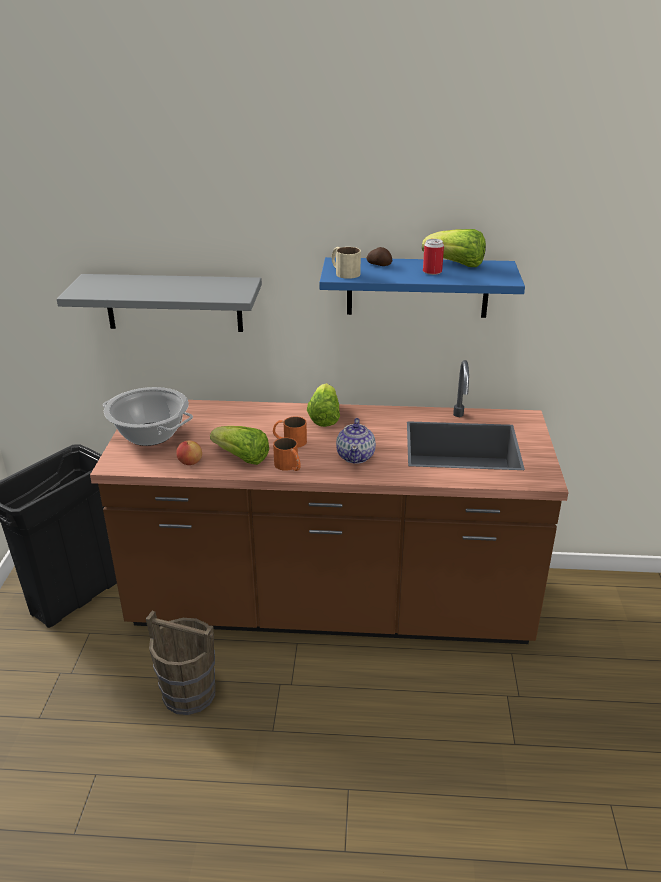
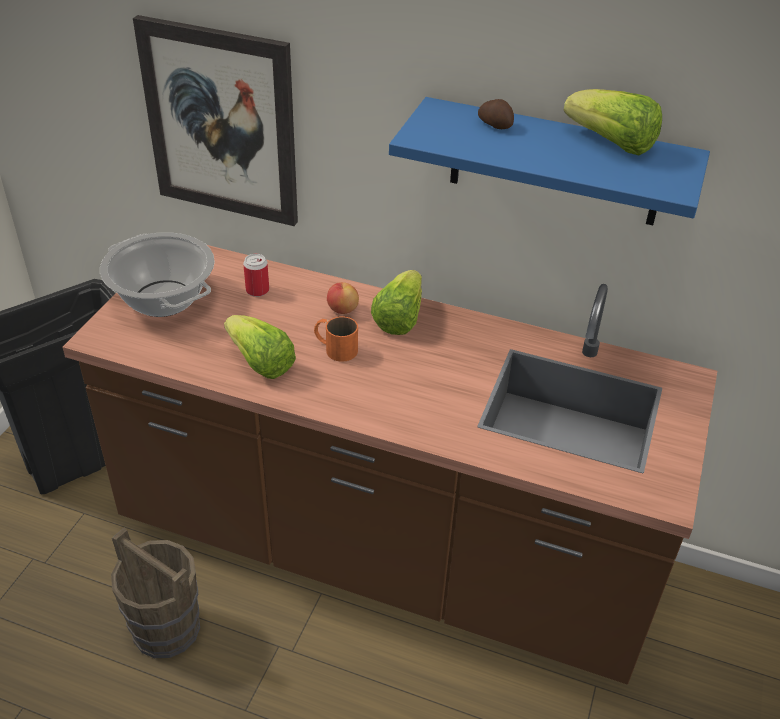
camera: 15 degrees right, 10 degrees up
grey shelf [57,274,262,332] -> picture [133,15,298,226]
apple [177,441,202,465] -> apple moved to [327,282,359,314]
orange mug [273,438,301,471] -> none
beige mug [332,247,361,279] -> none
teapot [336,418,376,464] -> none
can [423,239,444,275] -> can moved to [243,254,269,297]

